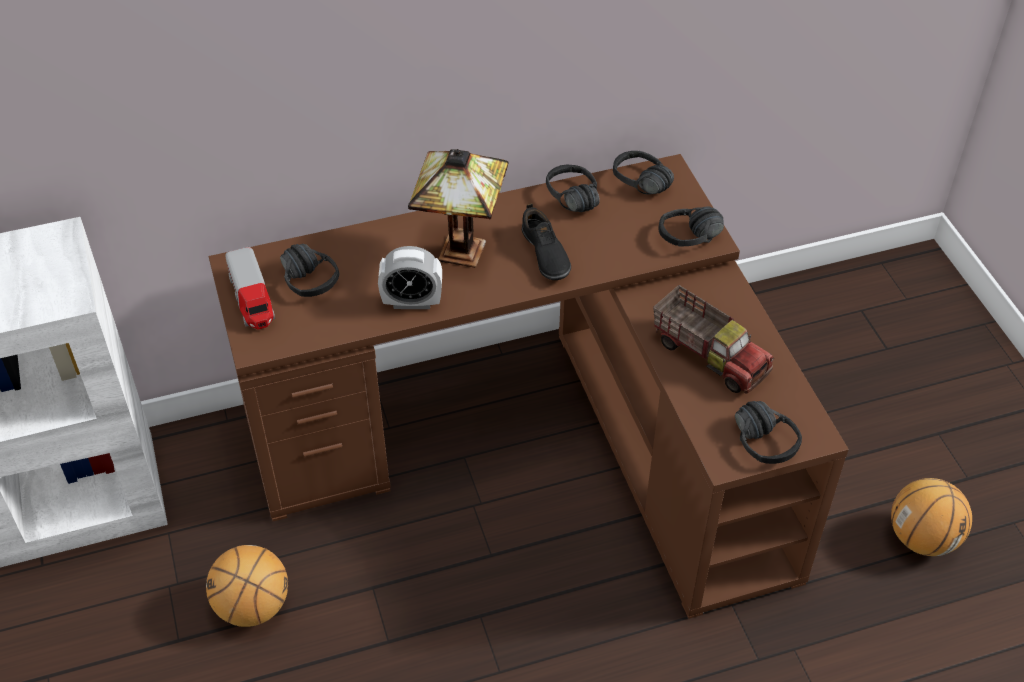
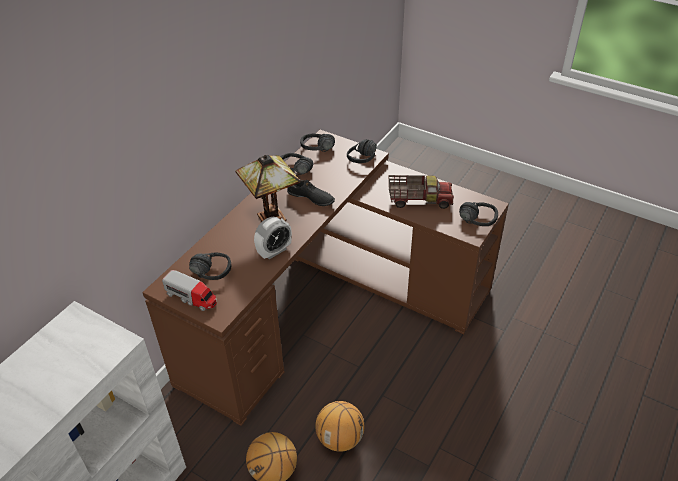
camera: 40 degrees left, 5 degrees down
basketball [891,478,972,556] -> basketball moved to [315,401,364,452]

